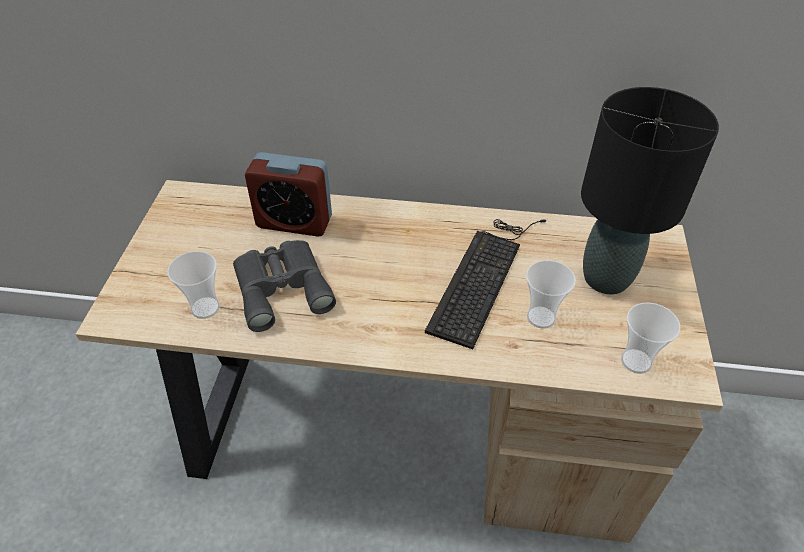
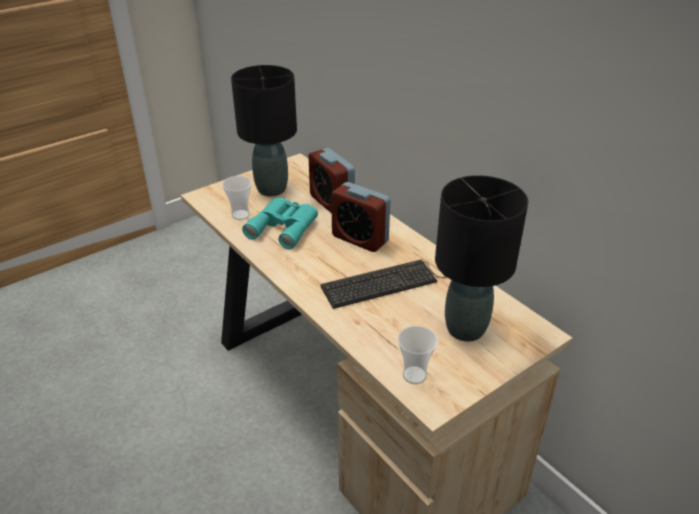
camera: 45 degrees right, 10 degrees down
grey binoculars [233,240,336,332] -> turquoise binoculars [242,198,318,249]
cup [526,260,576,328] -> none
none -> black table lamp [231,65,297,196]
none -> alarm clock [331,182,390,252]

